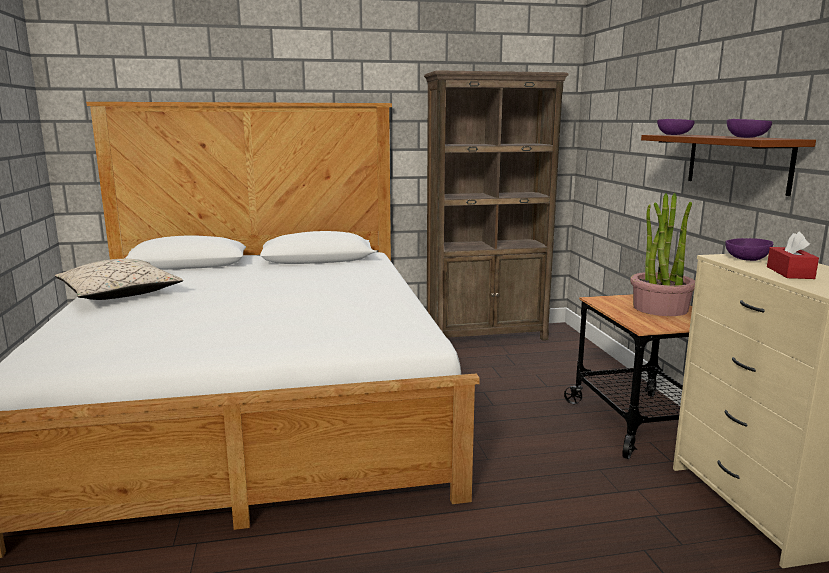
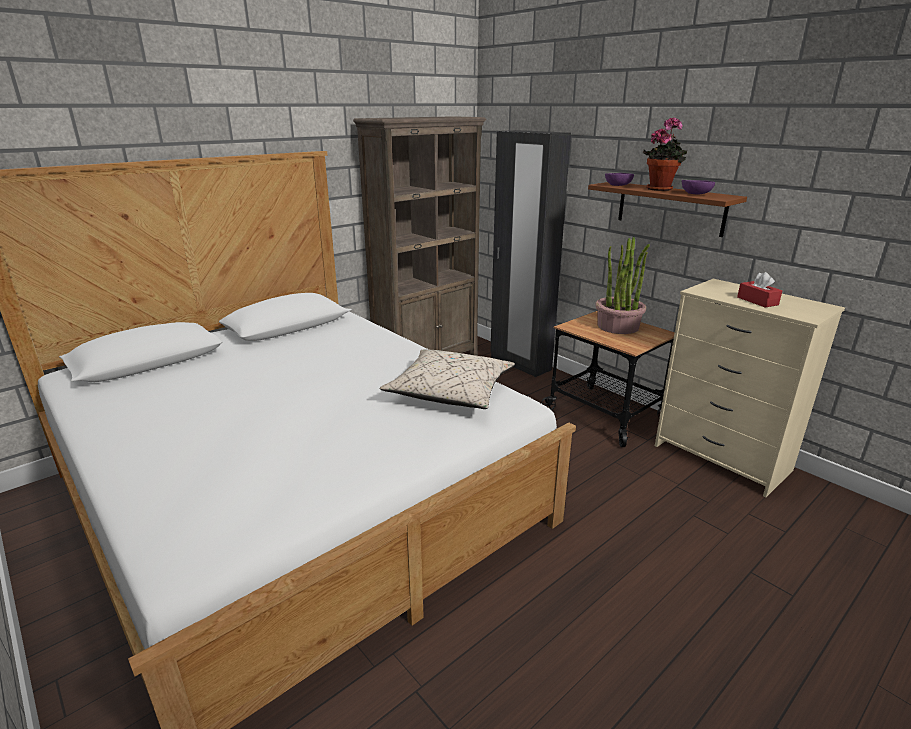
camera: 30 degrees left, 10 degrees up
beige pillow [55,259,183,300] -> beige pillow moved to [380,349,515,409]
purple bowl [725,238,773,261] -> none
none -> black wardrobe [491,130,571,377]
none -> potted plant [643,117,687,191]

